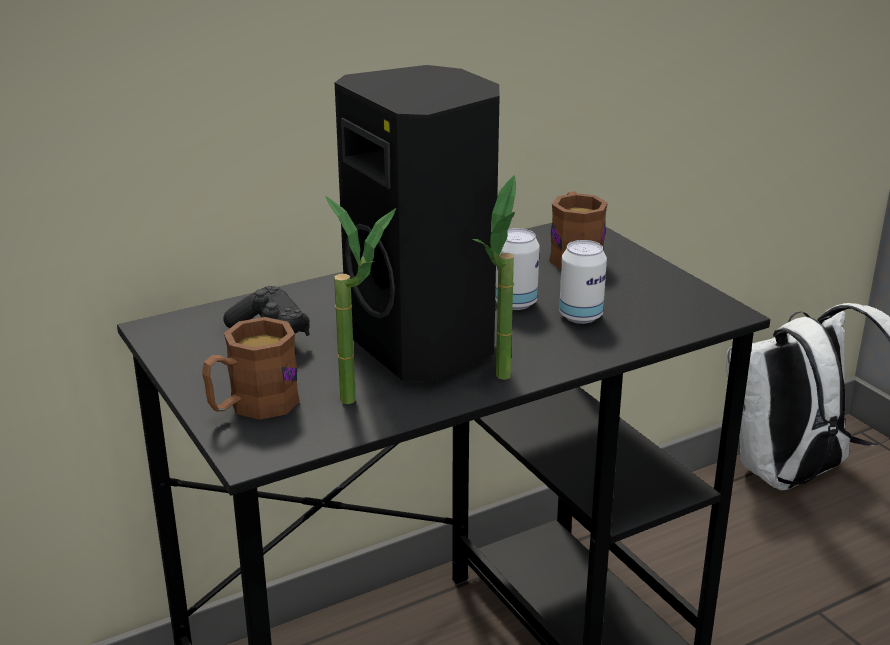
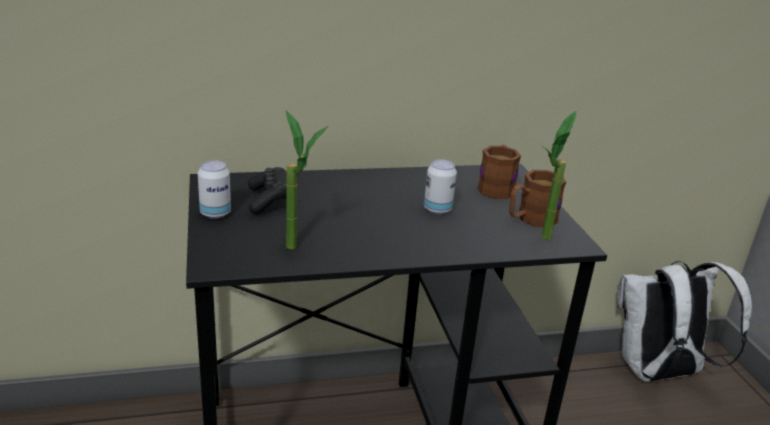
camera: 15 degrees right, 0 degrees up
brown mug [202,317,300,420] -> brown mug moved to [509,170,566,227]
black speaker [335,65,500,383] -> none
potted plant [472,175,516,380] -> potted plant moved to [541,111,576,240]
can [559,240,607,324] -> can moved to [198,160,231,219]

